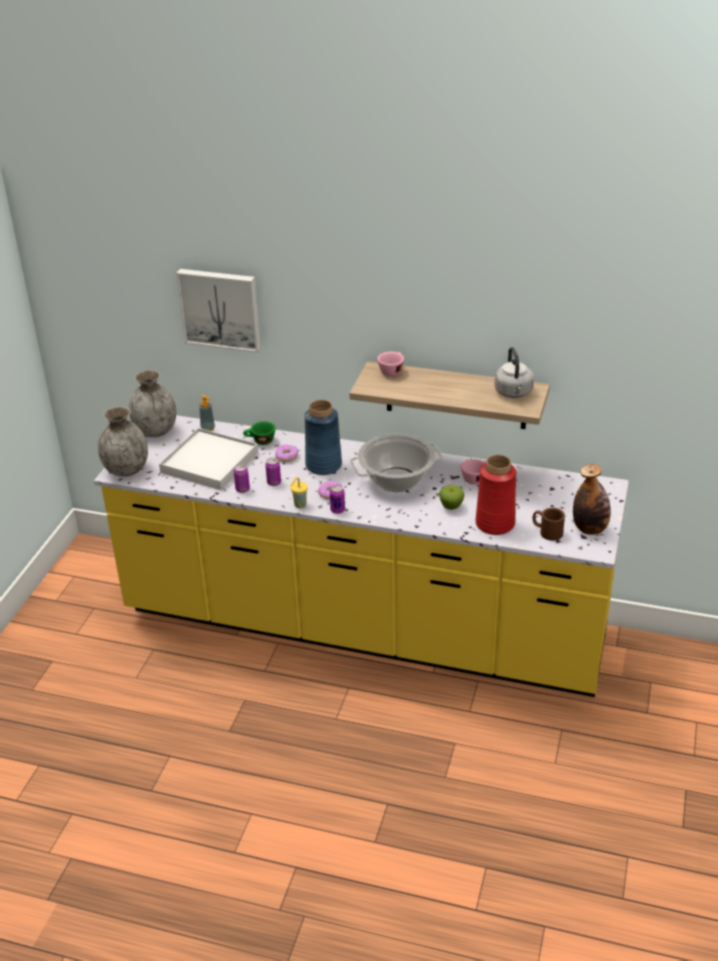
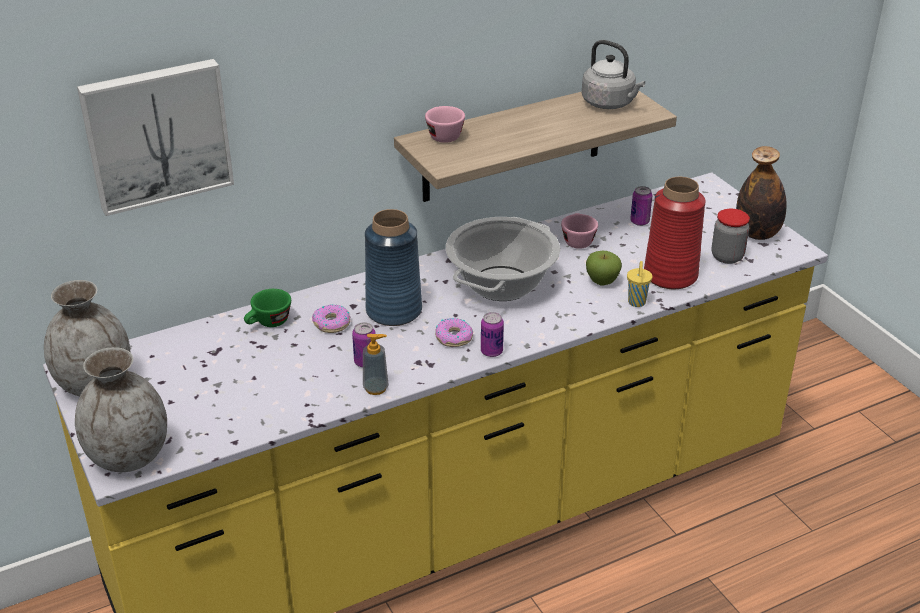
camera: 45 degrees left, 0 degrees up
white tray [159,428,258,490] -> none
soap dispenser [199,395,215,431] -> soap dispenser moved to [363,334,389,395]
can [234,464,250,493] -> can moved to [630,186,653,226]
yellow cup [290,477,308,508] -> yellow cup moved to [627,261,652,307]
brown mug [533,508,565,541] -> jar [712,209,750,264]

